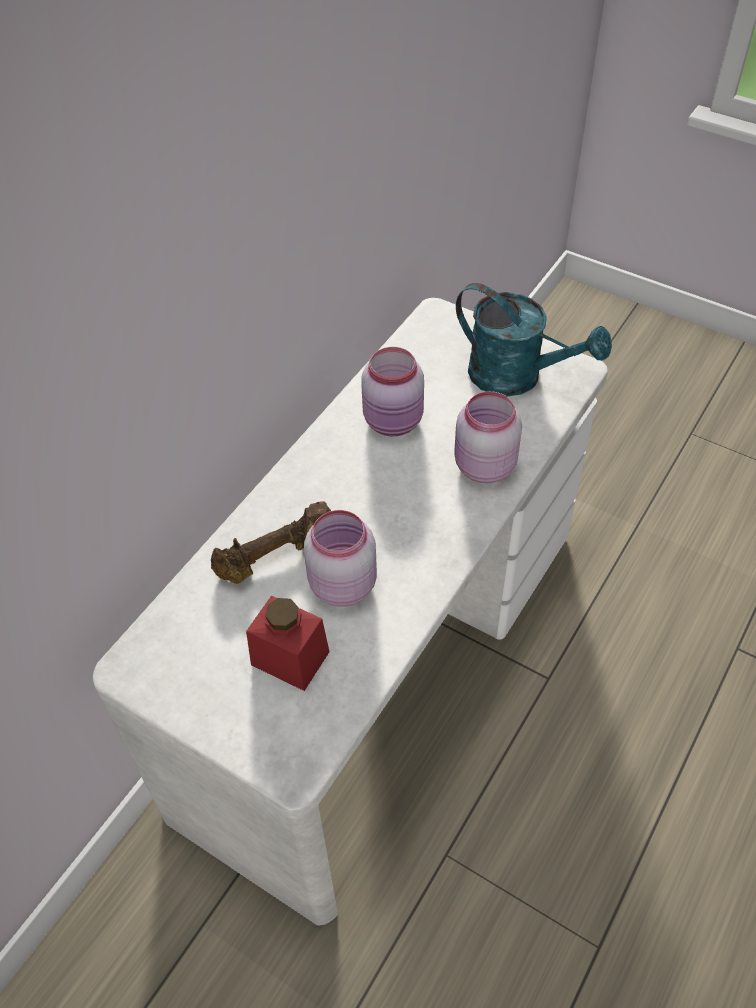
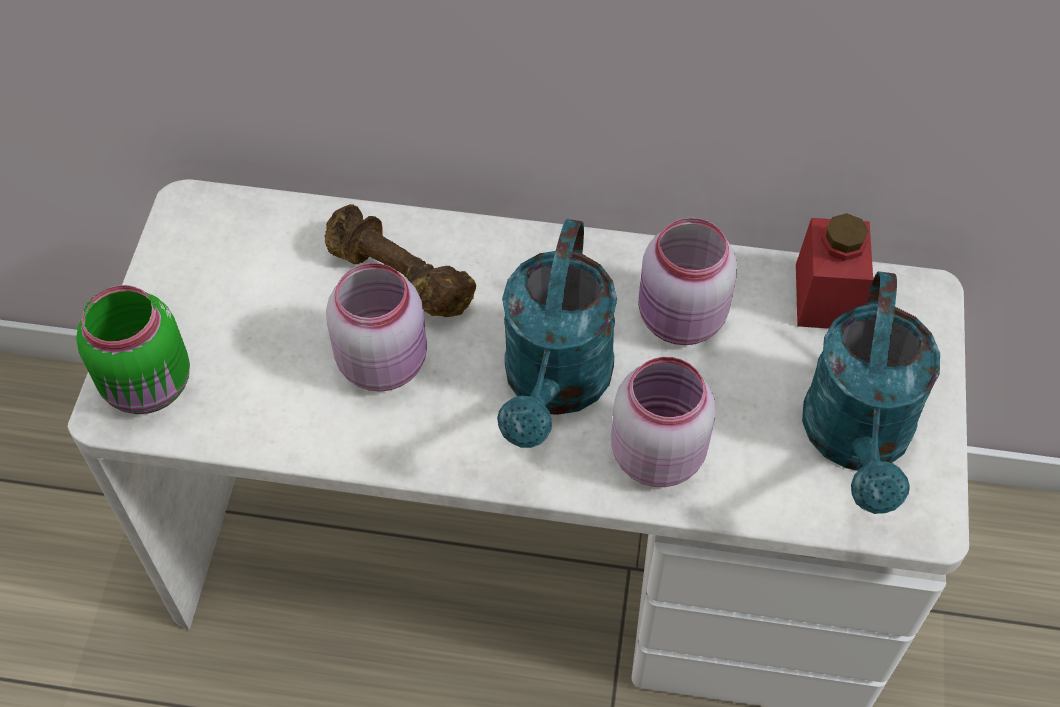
camera: 65 degrees right, 5 degrees up
red jar [246,595,329,691] -> red jar moved to [796,213,873,329]
none -> green jar [76,285,190,414]
none -> turquoise watering can [497,219,617,448]

